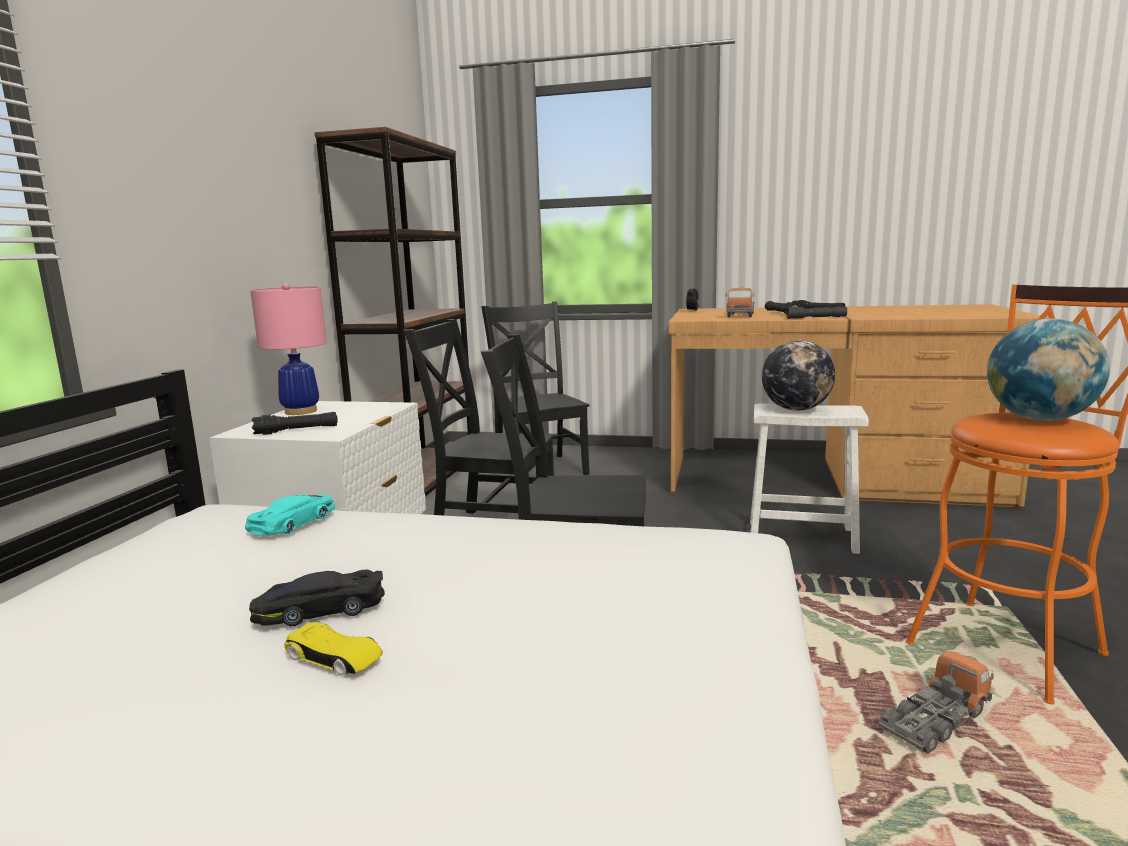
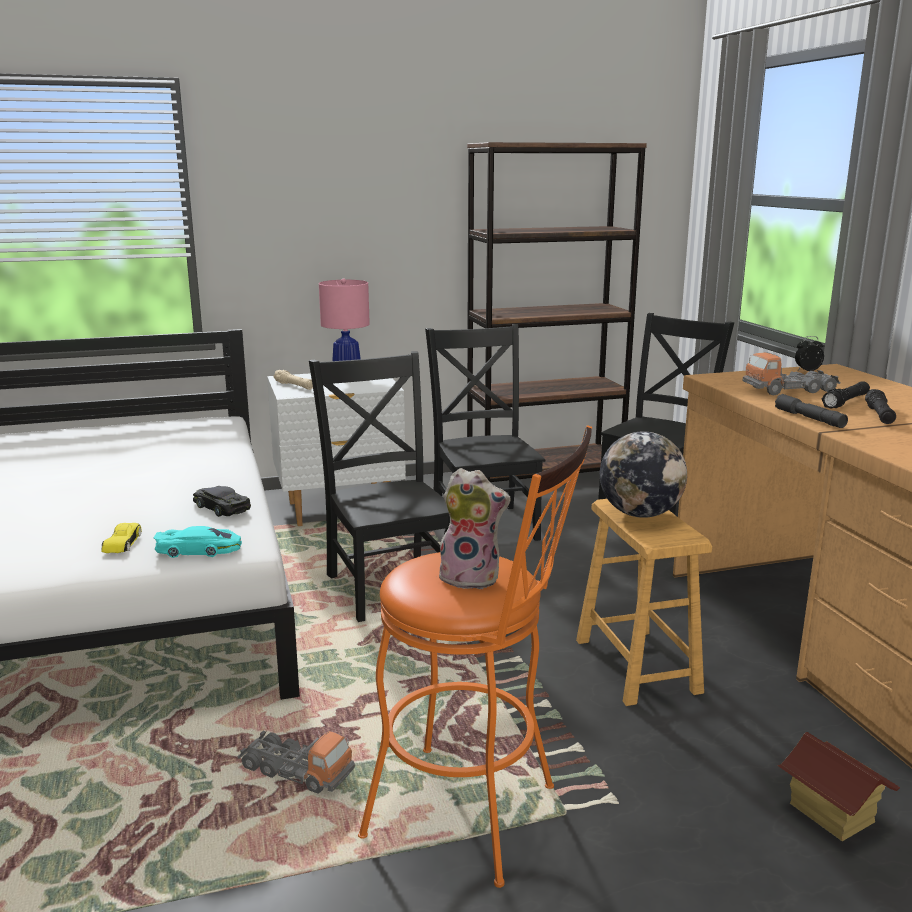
camera: 60 degrees right, 5 degrees up
turquoise toy car [245,494,335,535] -> turquoise toy car moved to [153,526,242,558]
black toy car [249,570,385,626] -> black toy car moved to [193,486,251,517]
black flashlight [251,412,338,435] -> beige flashlight [273,370,313,390]
yellow toy car [284,622,383,675] -> yellow toy car moved to [101,523,142,553]
white stool [750,403,869,554] -> brown stool [576,499,712,706]
globe [987,319,1110,421] -> plush toy [439,468,511,589]
none -> toy house [778,732,900,841]

